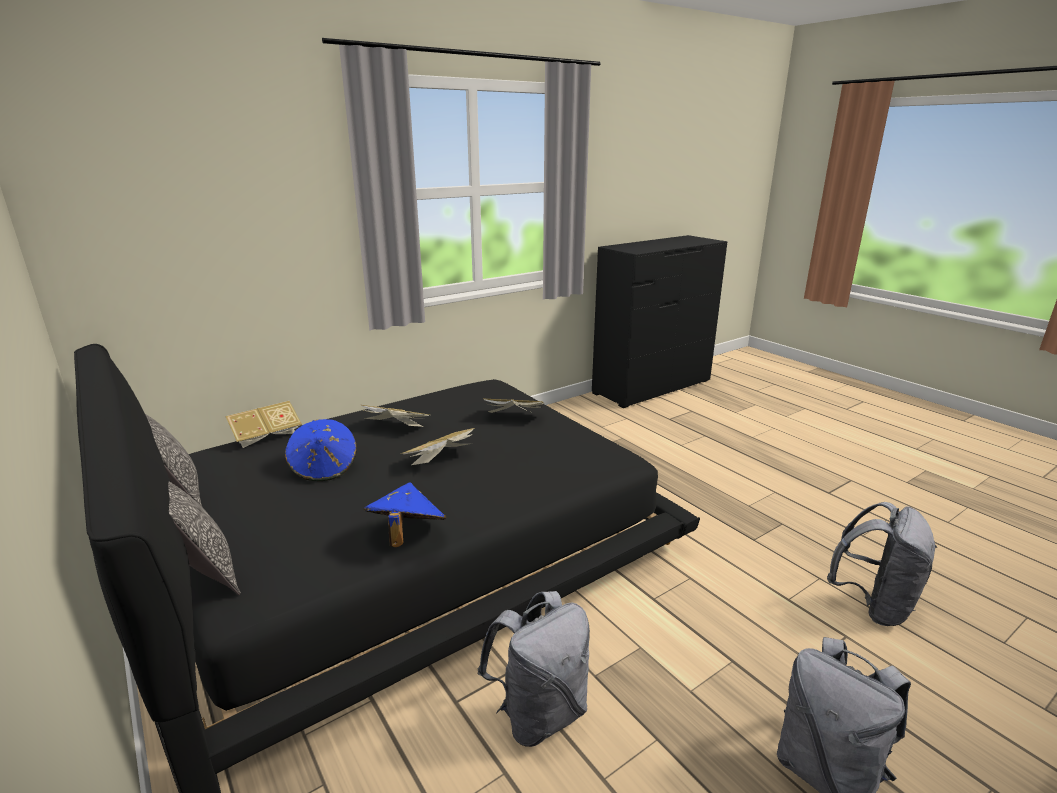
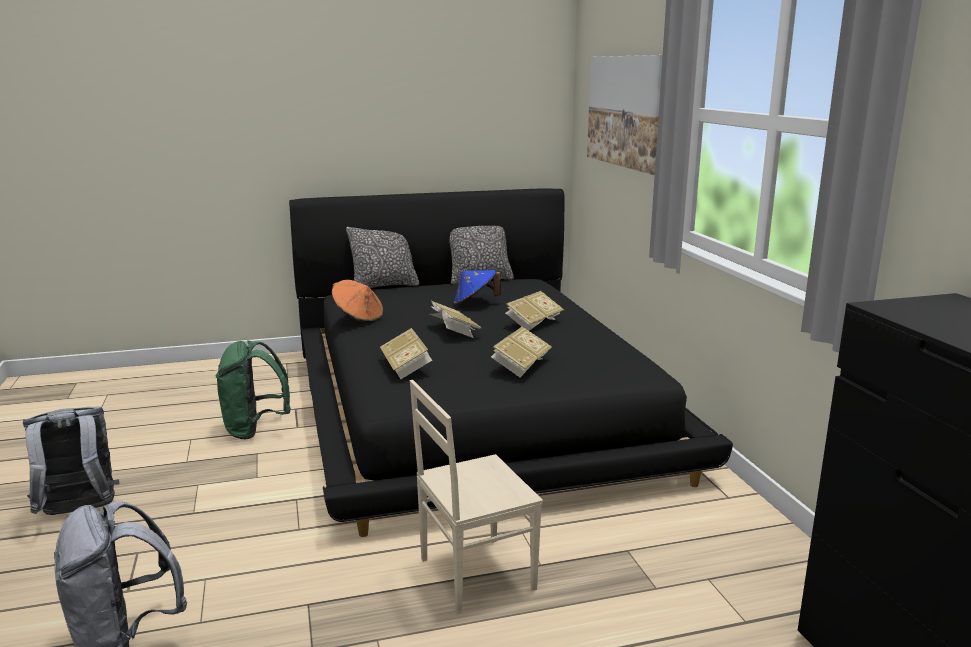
camera: 110 degrees right, 5 degrees down
book [225,401,302,448] -> book moved to [380,328,432,379]
blue hat [364,482,446,547] -> orange hat [332,280,383,323]
grey backpack [478,591,590,747] -> green backpack [216,340,291,439]
none -> beige chair [410,380,543,614]
none -> picture [587,55,663,175]

